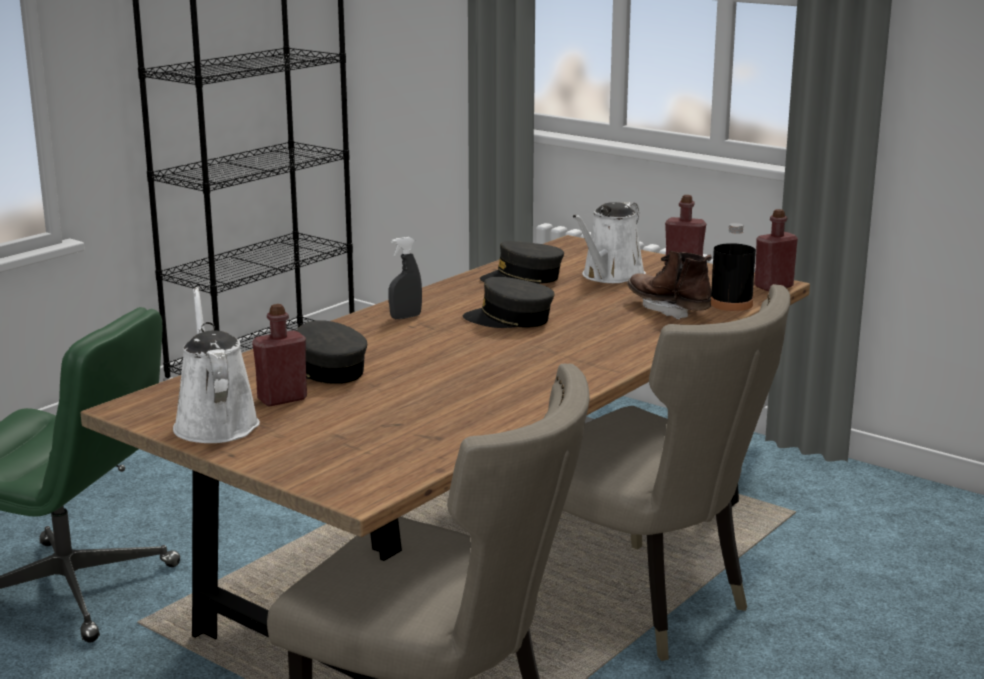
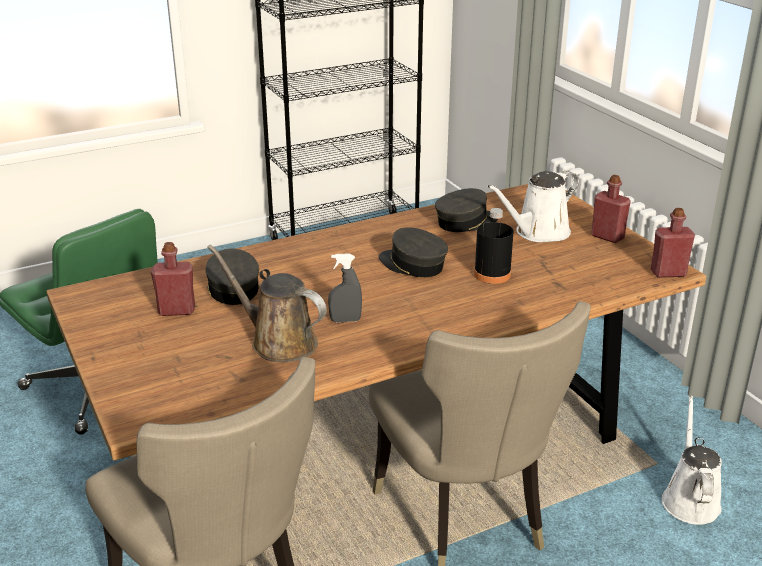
camera: 25 degrees right, 10 degrees up
white watering can [173,287,260,443] -> white watering can moved to [662,396,722,525]
grey spray bottle [389,237,422,319] -> grey spray bottle moved to [328,253,362,322]
grey cap [480,241,564,284] -> grey cap turned 135 degrees clockwise [435,188,498,232]
brown boot [627,251,712,319] -> none
black bottle [711,223,756,311] -> black bottle moved to [474,208,514,284]
none -> brown watering can [207,244,327,362]

